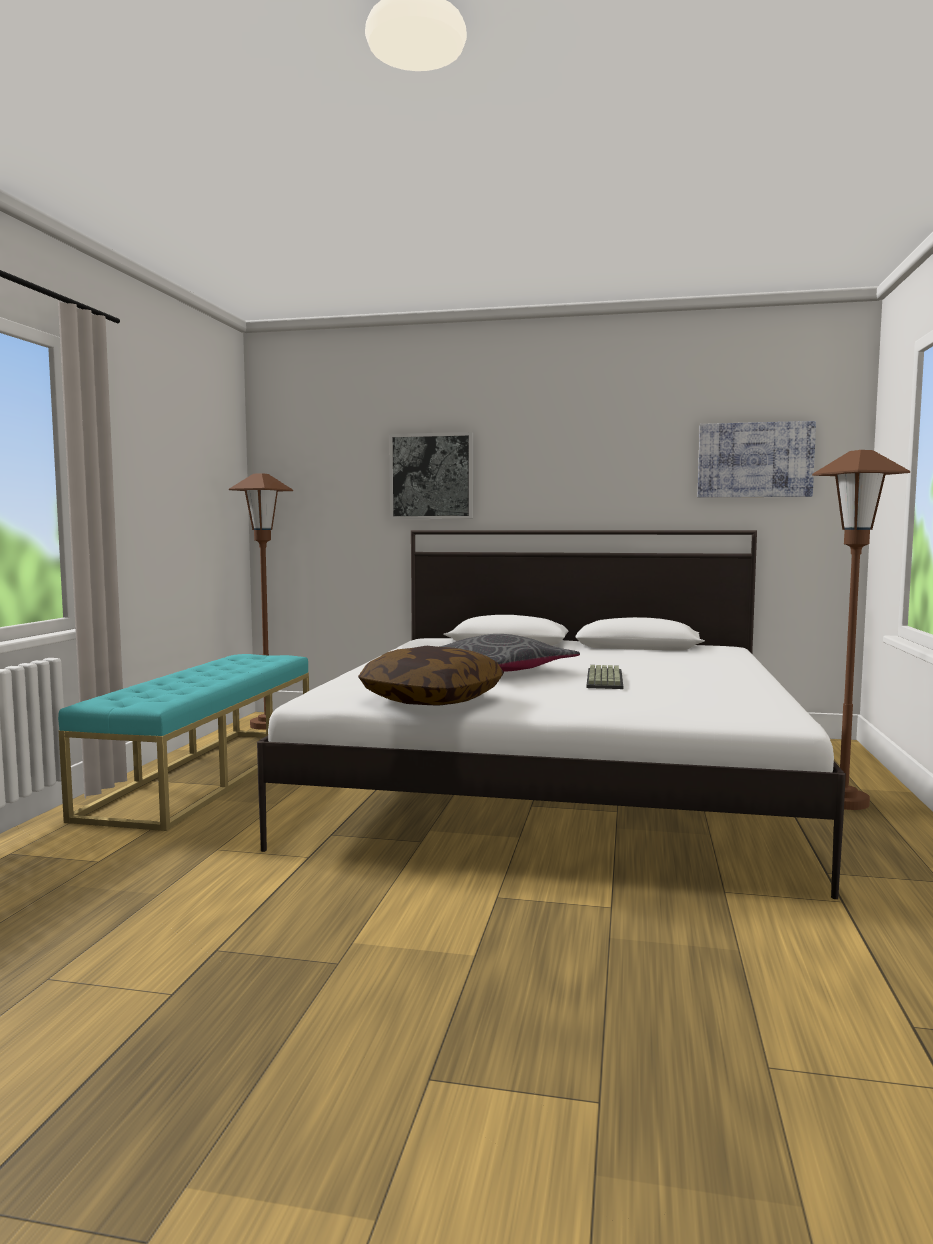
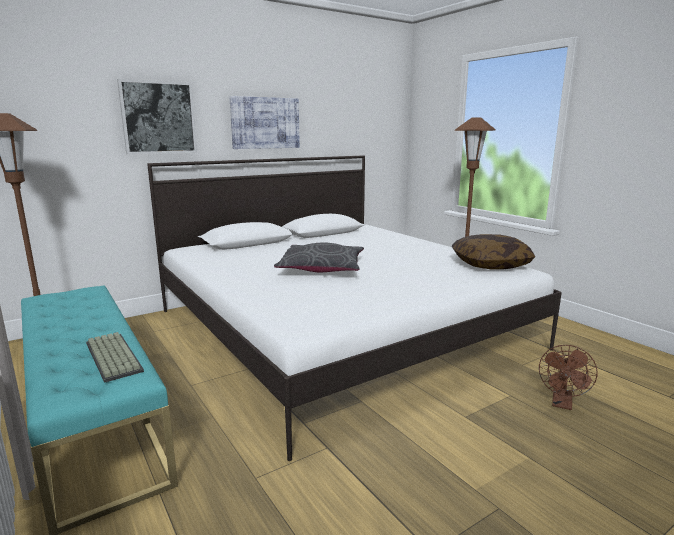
camera: 45 degrees left, 10 degrees up
pillow [358,646,504,706] -> pillow moved to [452,234,535,270]
keyboard [586,665,623,689] -> keyboard moved to [86,332,144,383]
picture [698,421,816,498] -> picture moved to [229,96,300,149]
none -> brown fan [539,345,597,410]

